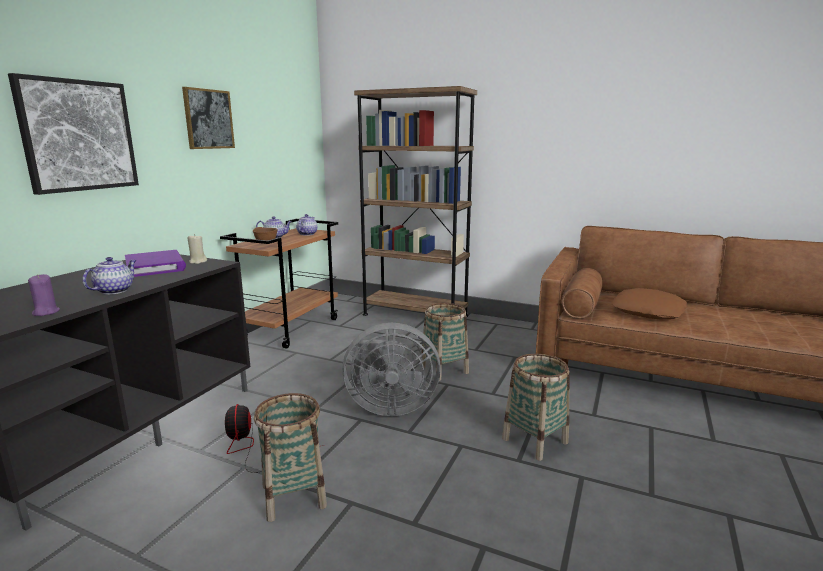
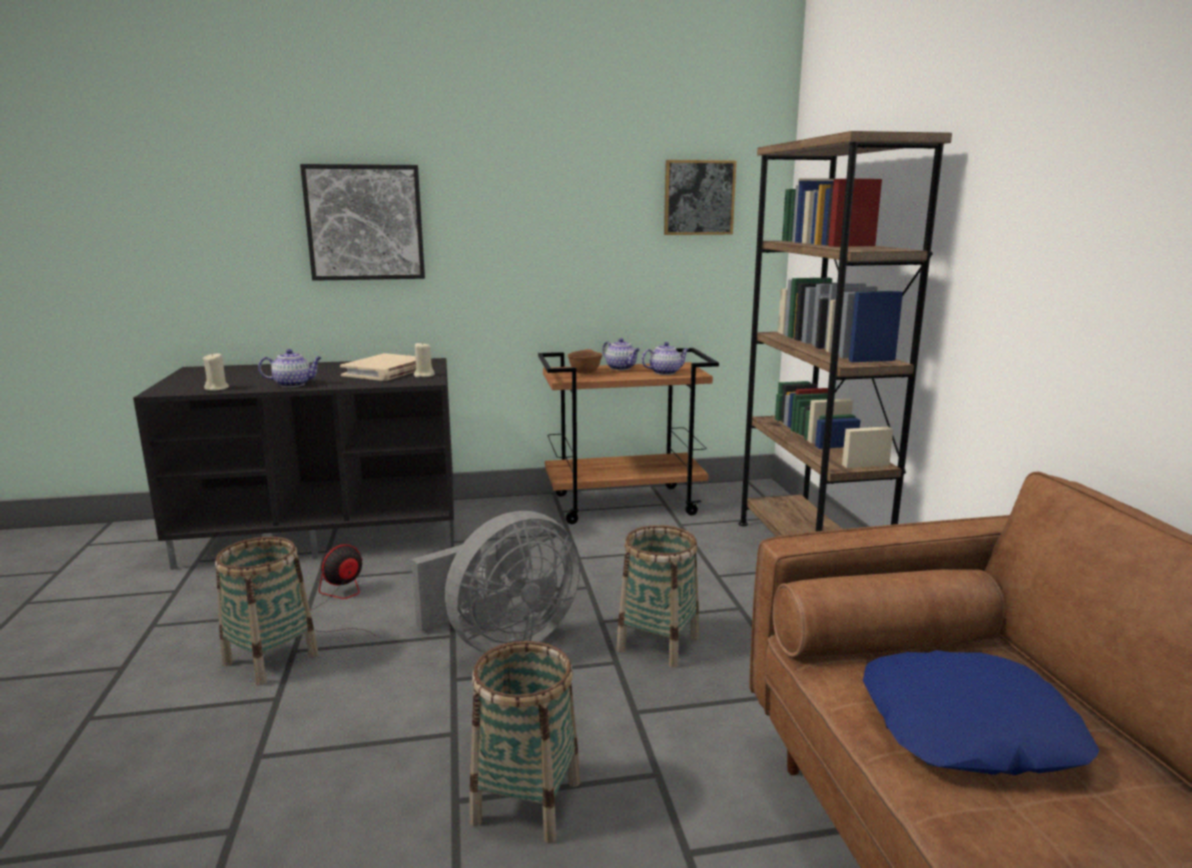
camera: 55 degrees right, 0 degrees up
purple candle [28,274,60,316] -> beige candle [203,352,229,391]
purple book [125,250,186,277] -> beige book [340,353,416,381]
picture [182,87,235,149] -> picture moved to [664,160,736,235]
grey fan [342,323,441,416] -> grey fan turned 90 degrees counterclockwise [411,511,580,653]
brown pillow [611,288,687,320] -> blue pillow [863,650,1099,775]

